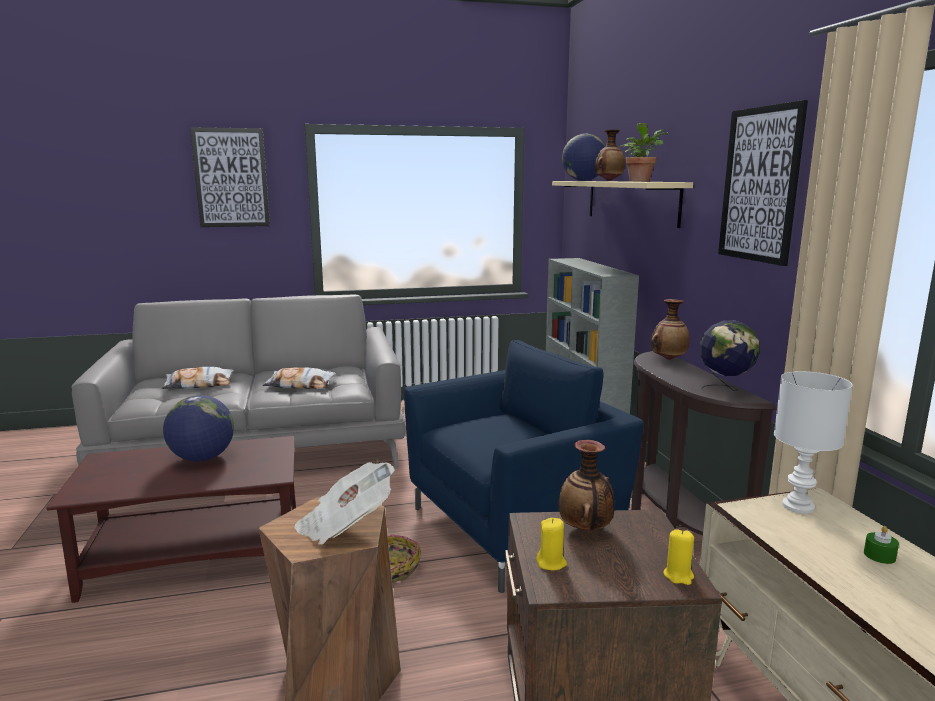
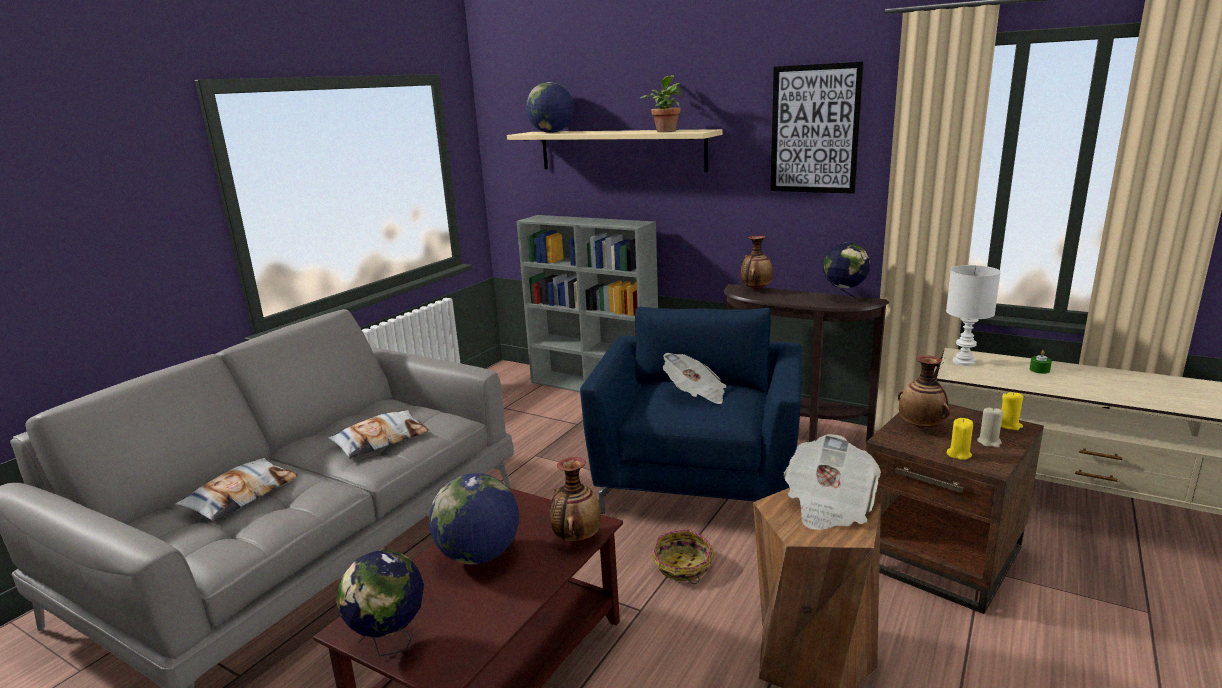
camera: 45 degrees left, 5 degrees up
picture [190,127,270,227] -> none
vase [595,130,625,181] -> vase moved to [550,457,601,542]
none -> globe [337,550,424,657]
none -> newspaper [663,353,726,404]
none -> beige candle [977,407,1003,448]

